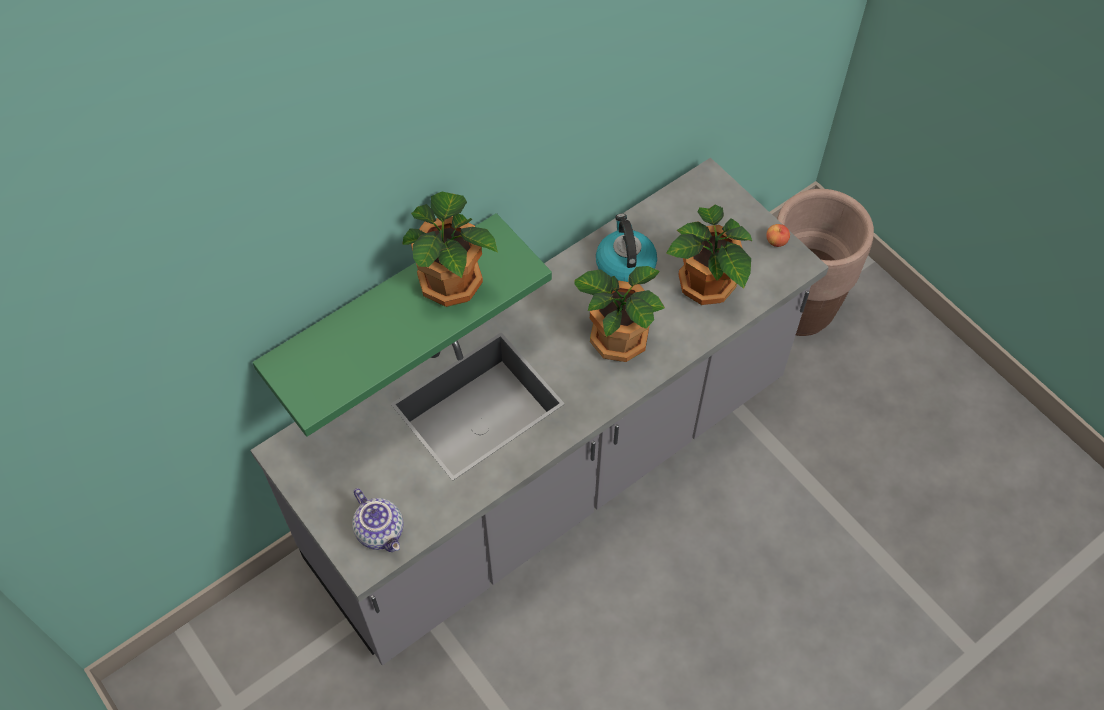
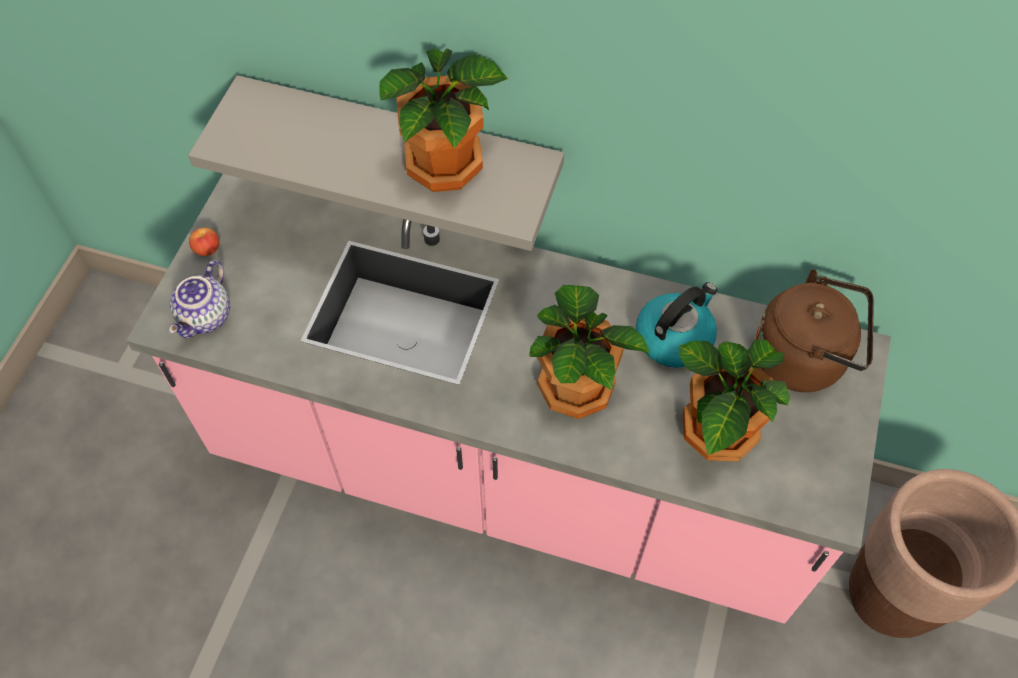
camera: 55 degrees right, 0 degrees up
grey counter [250,157,829,665] -> pink counter [126,174,891,624]
green shelf [253,213,552,437] -> grey shelf [188,75,564,251]
apple [766,224,790,247] -> apple moved to [189,228,219,256]
none -> brown kettle [755,270,874,392]

